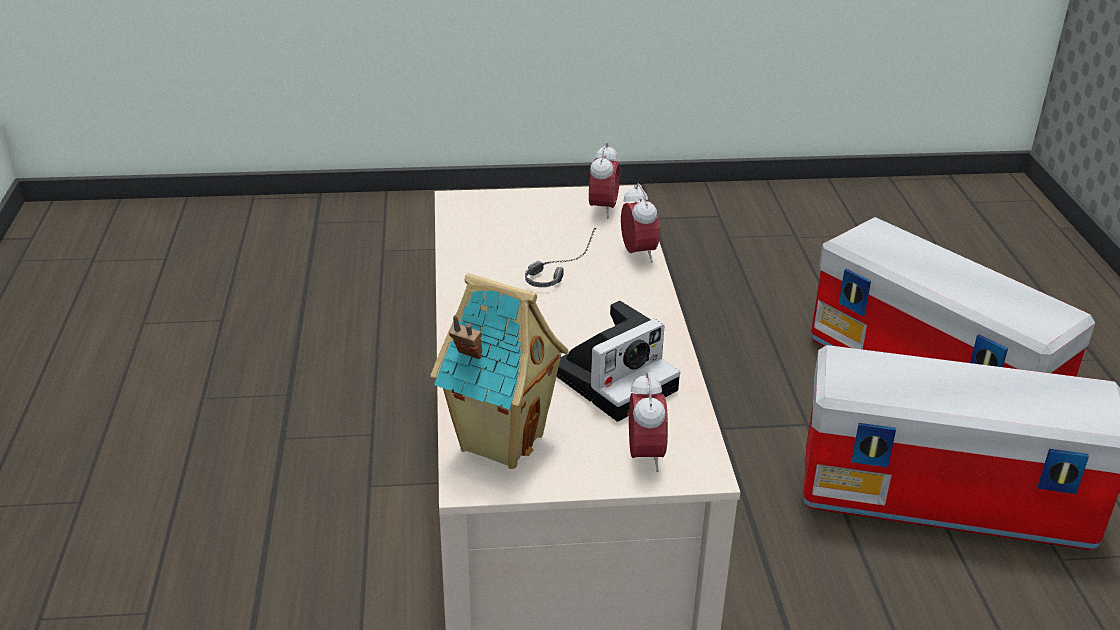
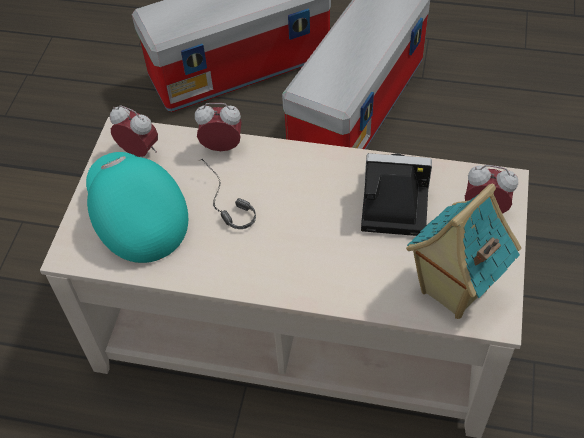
camera: 70 degrees left, 20 degrees up
camera [556,301,680,422] -> camera turned 60 degrees counterclockwise [361,153,432,236]
none -> turquoise cap [86,152,188,263]

